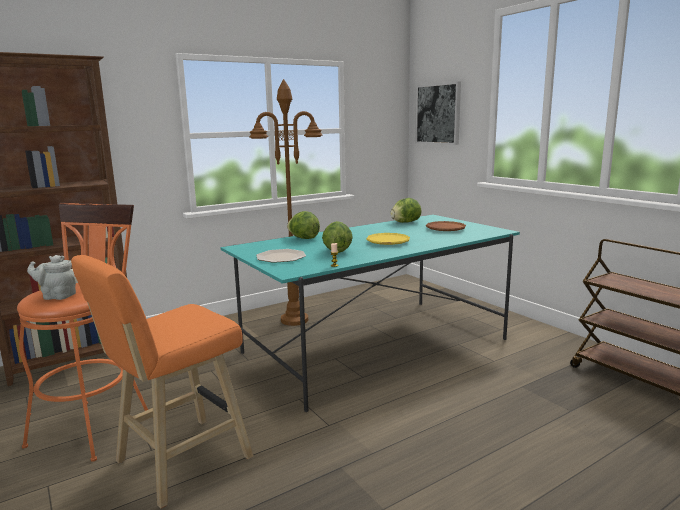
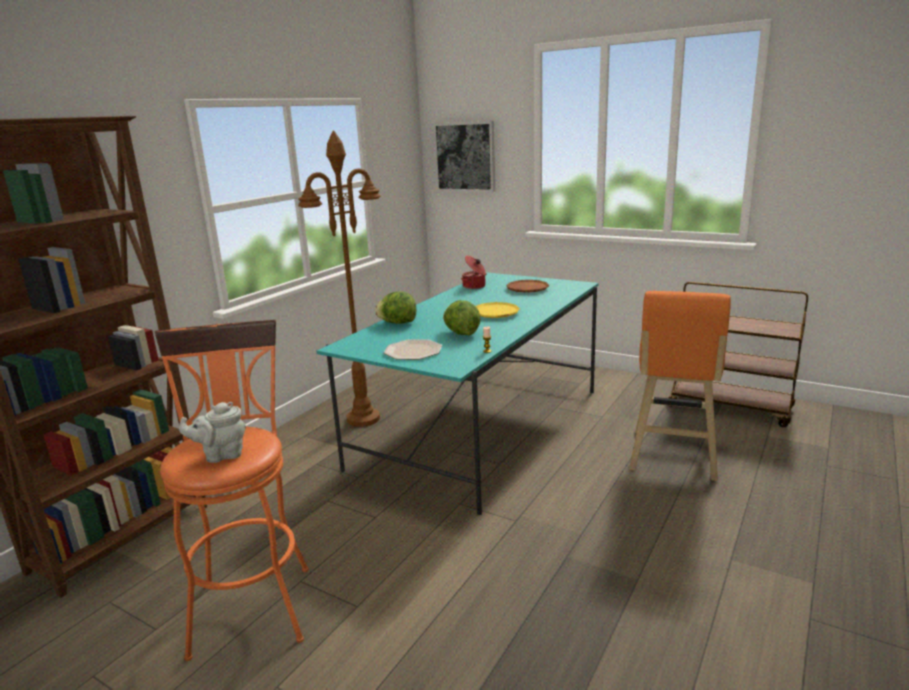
camera: 25 degrees left, 5 degrees up
orange stool [71,255,254,509] -> orange stool moved to [629,291,731,481]
lettuce [390,198,422,223] -> cooking pot [461,256,487,289]

